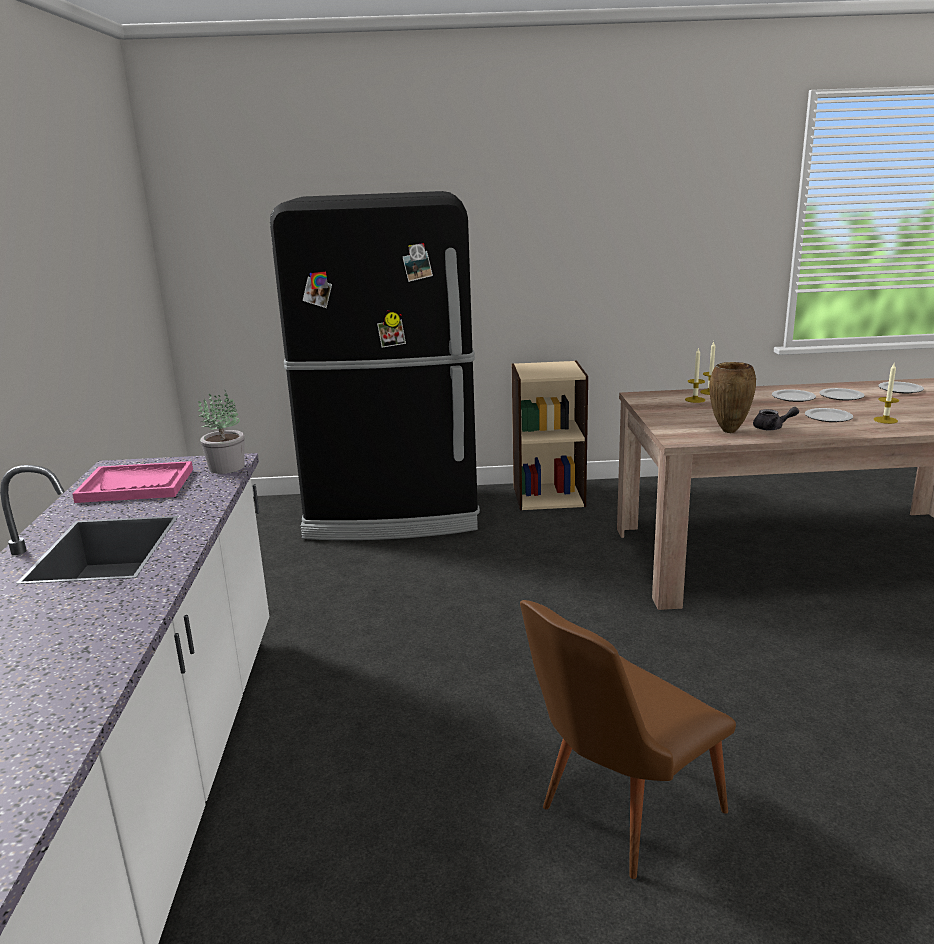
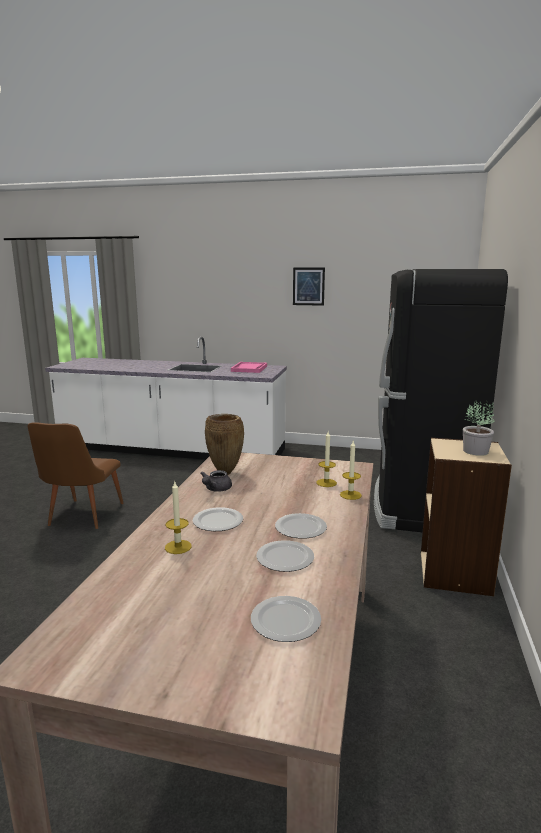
camera: 105 degrees right, 5 degrees down
potted plant [198,393,245,474] -> potted plant moved to [463,400,494,456]
brown chair [520,600,736,879] -> brown chair turned 150 degrees counterclockwise [27,422,124,529]
none -> picture [293,267,325,306]

